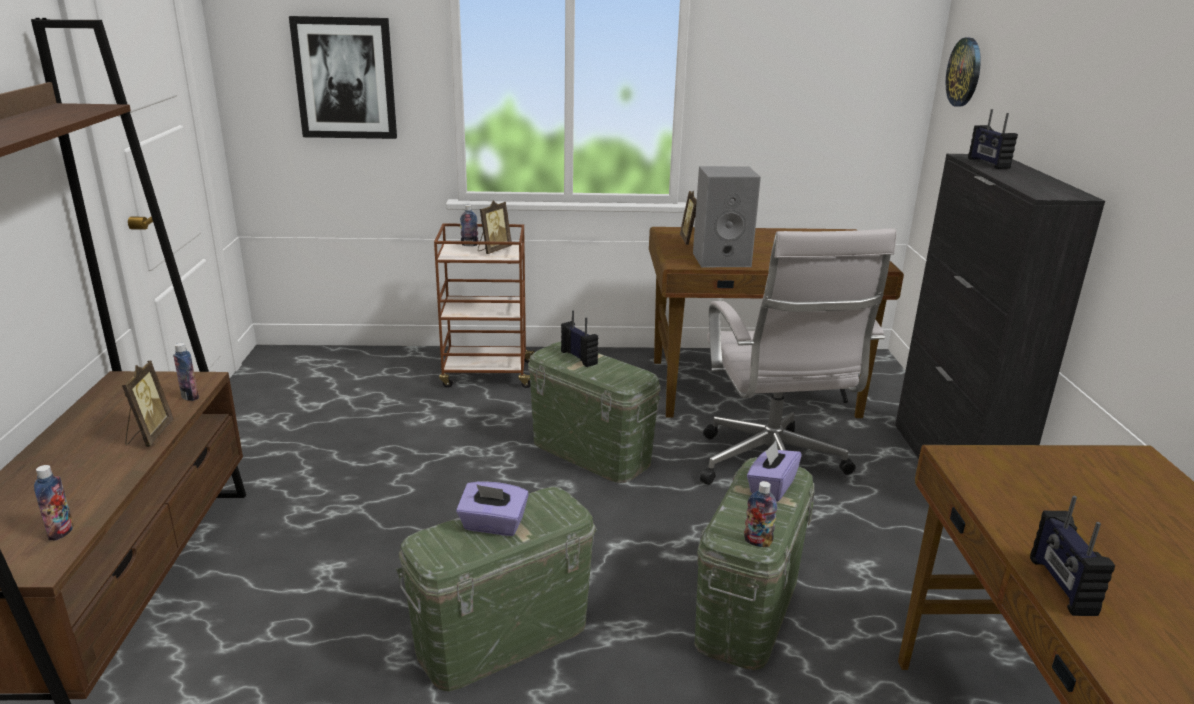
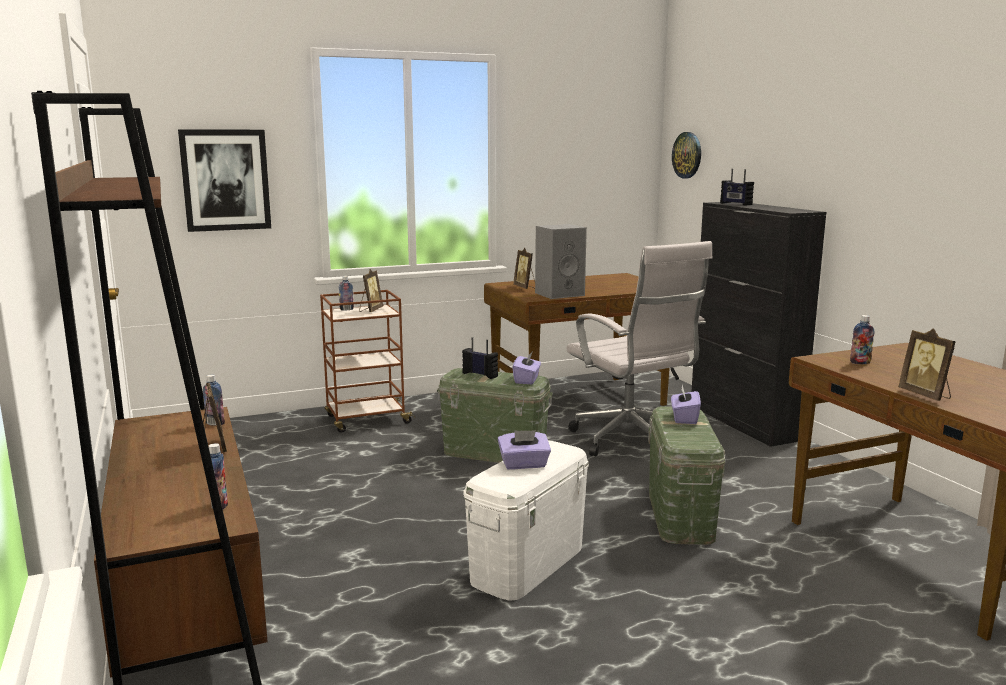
camera: 20 degrees left, 10 degrees down
green storage box [396,487,597,691] -> white storage box [463,440,589,601]
bottle [744,481,777,547] -> bottle moved to [850,315,874,364]
radio [1030,496,1115,616] -> picture frame [898,329,956,401]
none -> purple tissue box [512,352,541,384]

